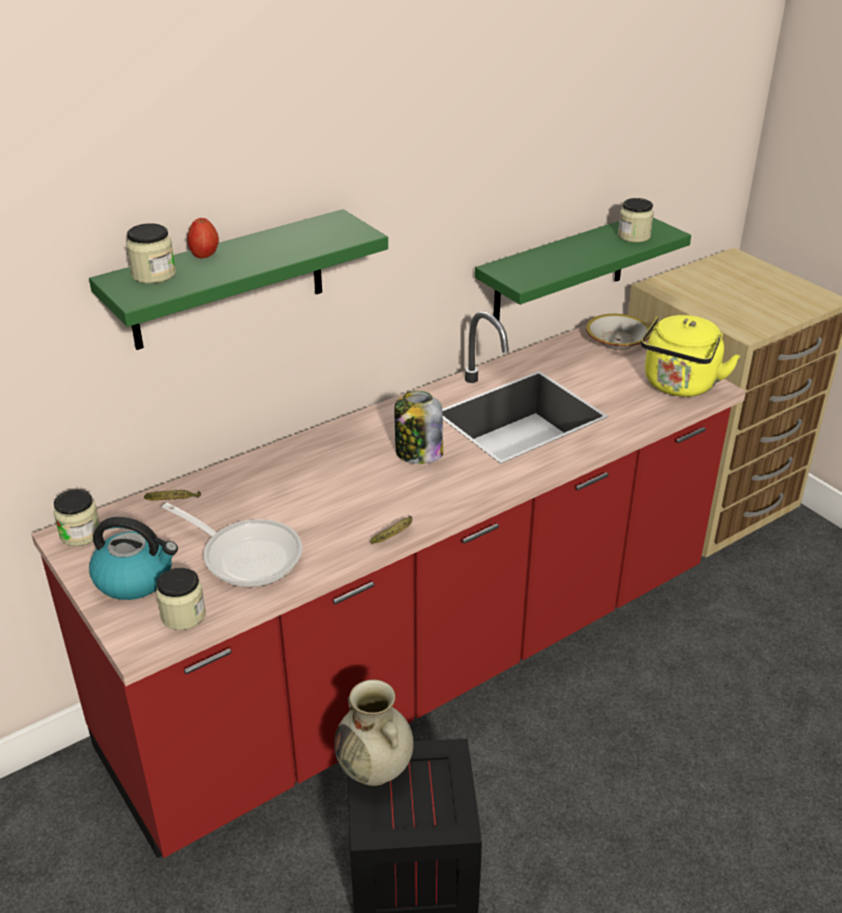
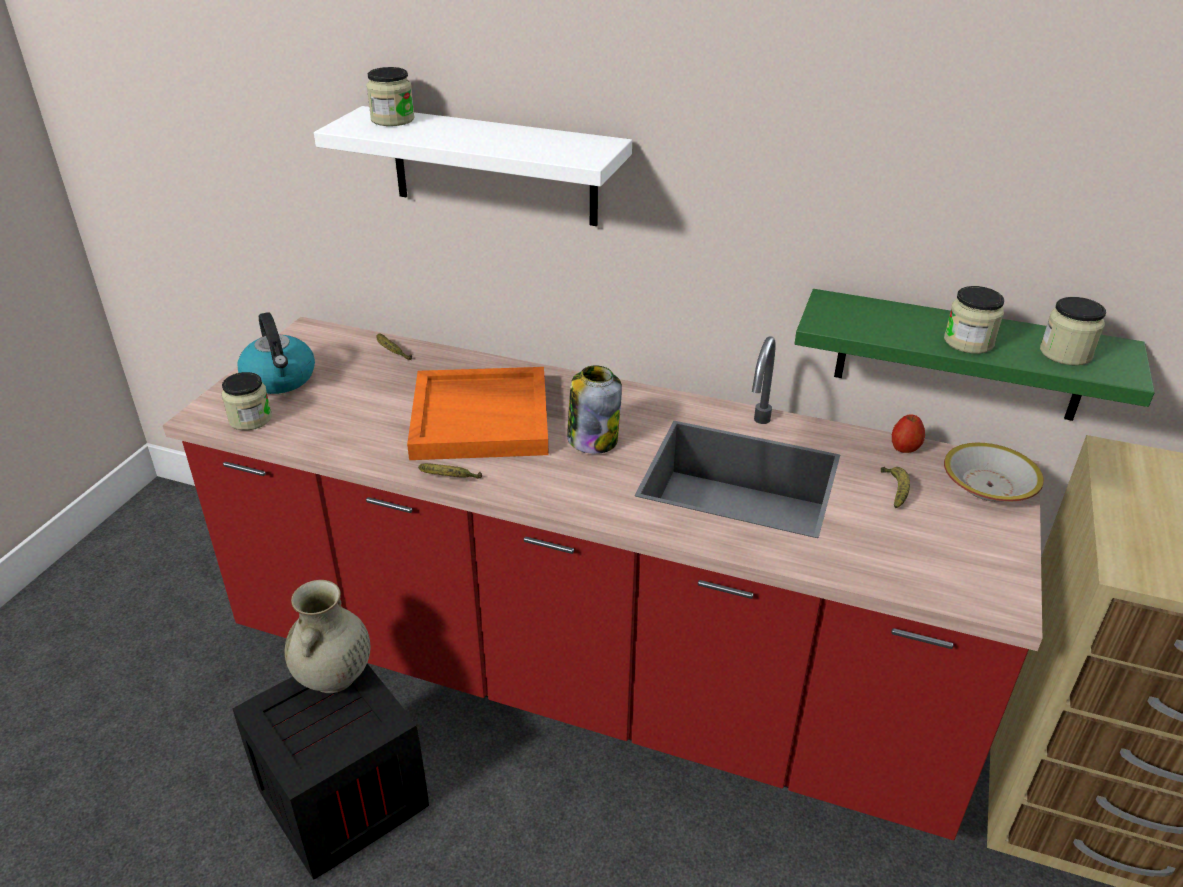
camera: 55 degrees right, 0 degrees up
jar [54,490,100,546] -> jar moved to [944,286,1004,354]
green shelf [89,209,388,350] -> white shelf [314,106,632,226]
frying pan [162,503,303,587] -> none
apple [187,218,219,258] -> apple moved to [892,415,925,453]
yellow kettle [641,315,740,397] -> none
none -> orange tray [407,367,549,460]
none -> banana [881,467,910,508]

